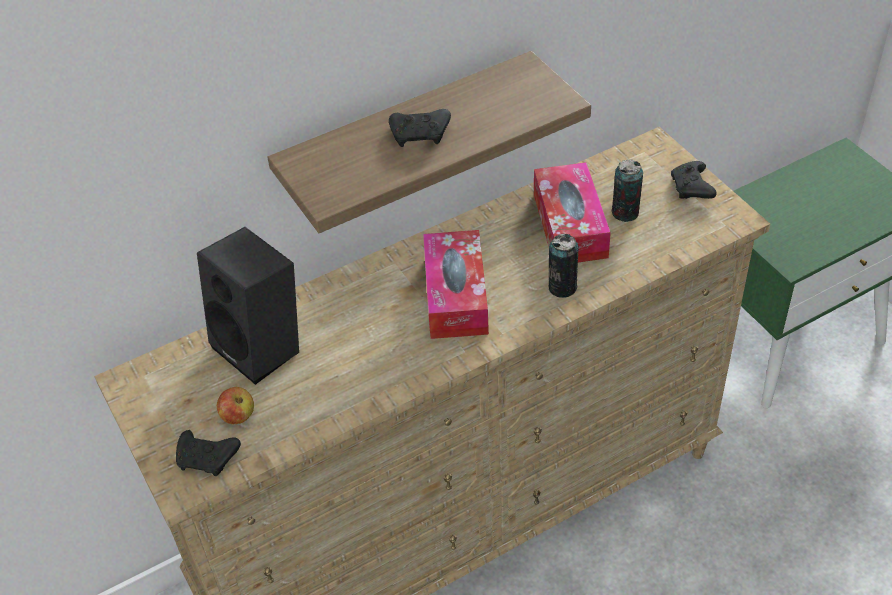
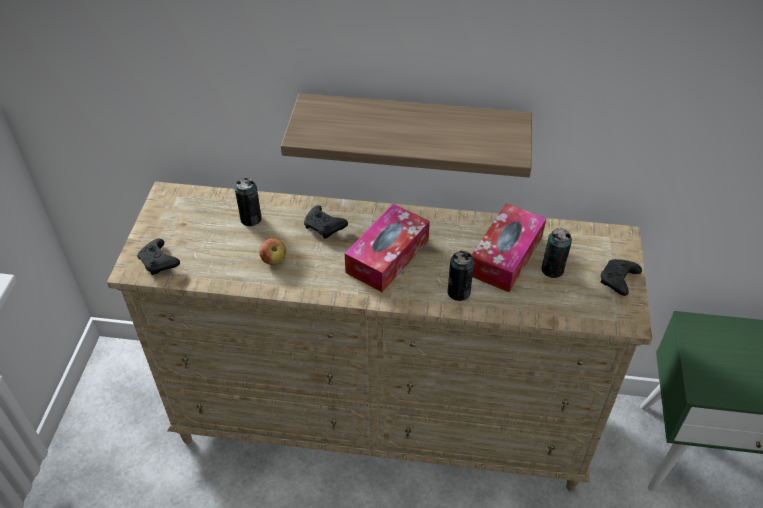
camera: 35 degrees right, 0 degrees up
black speaker [197,227,299,385] -> can [235,178,261,226]
apple [217,387,254,424] -> apple moved to [259,238,286,265]
black game controller [389,109,451,147] -> black game controller moved to [304,206,348,239]

